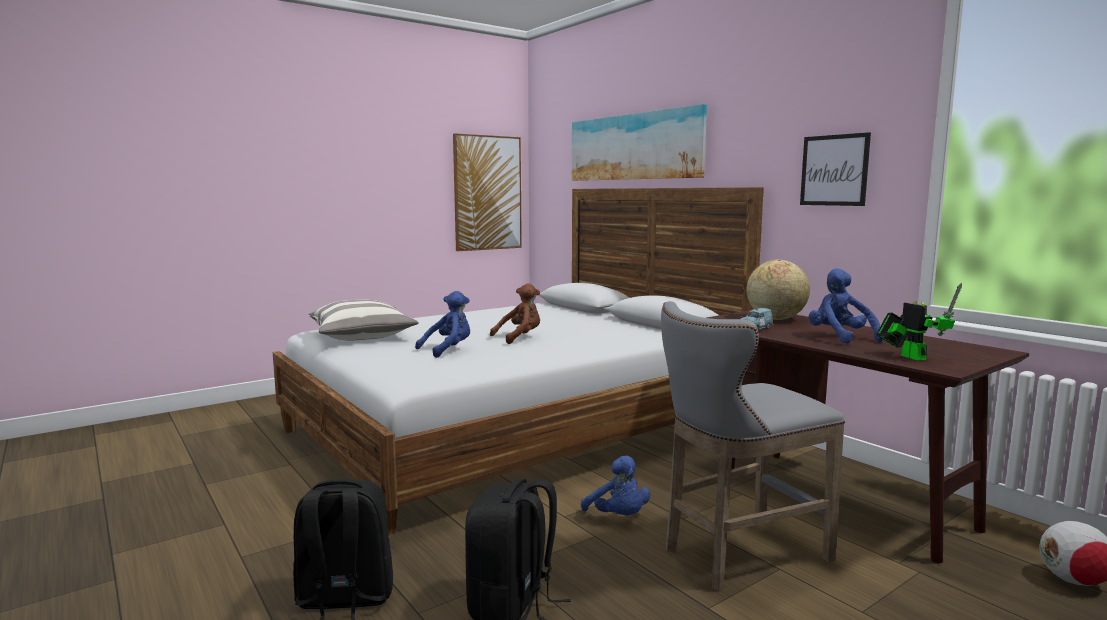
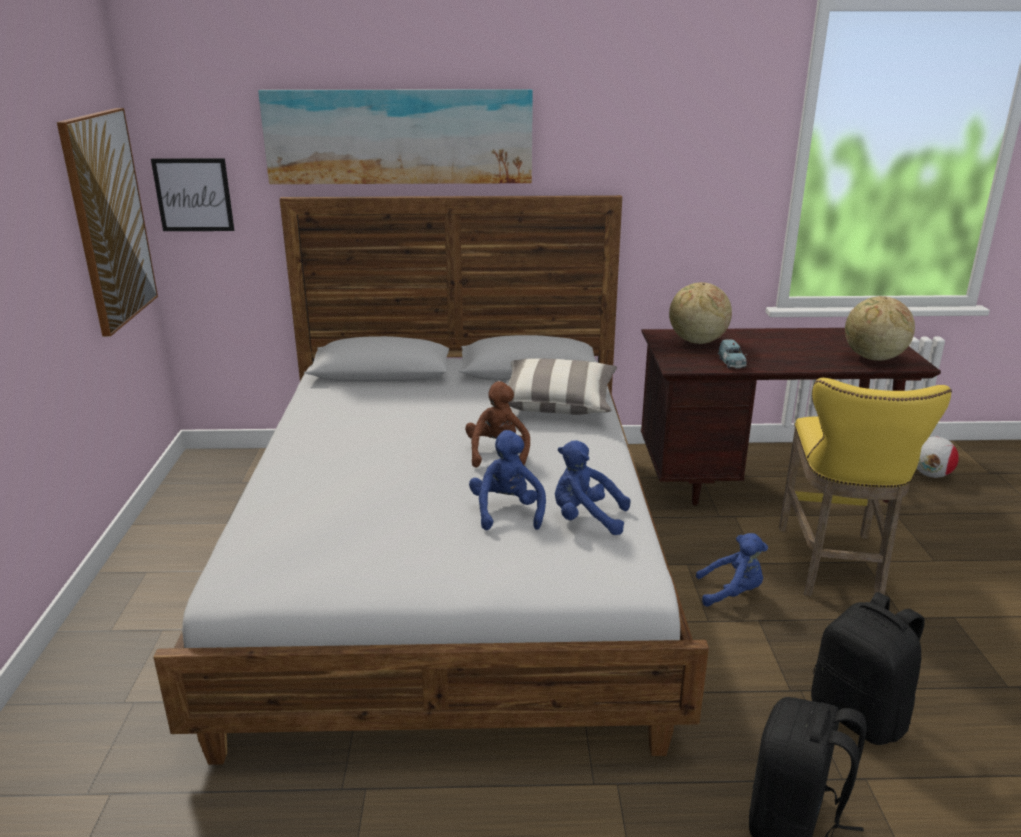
camera: 55 degrees left, 15 degrees up
pillow [308,300,419,340] -> pillow moved to [508,358,617,415]
grey stool [661,301,845,591] -> yellow stool [779,378,952,596]
picture [800,132,871,206] -> picture moved to [151,158,234,231]
blue plush toy [809,268,883,343] -> blue plush toy moved to [555,440,630,535]
toy robot [876,283,962,361] -> globe [845,296,915,361]

